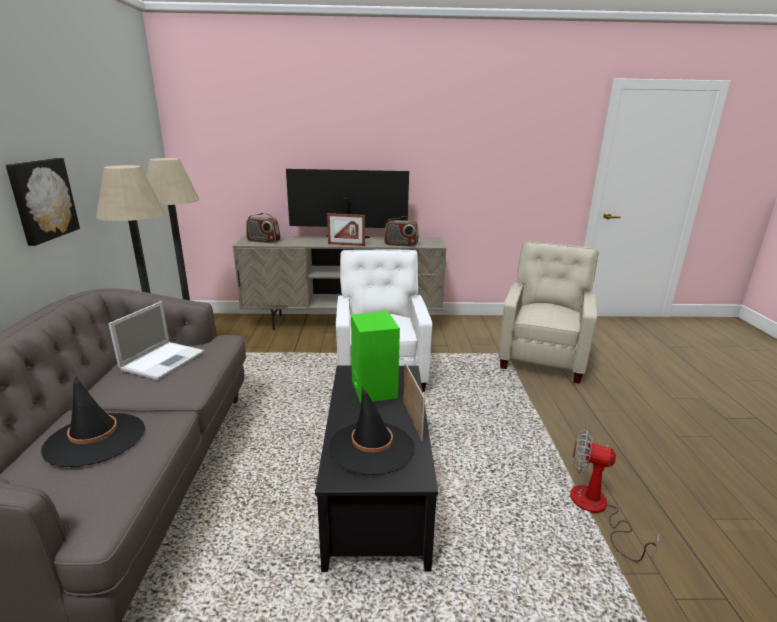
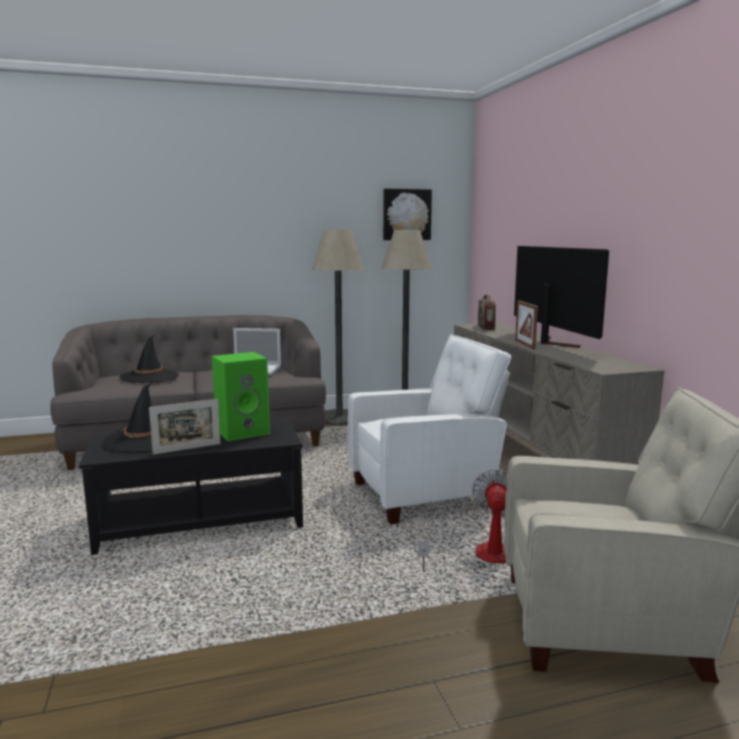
camera: 75 degrees right, 10 degrees down
picture [6,158,80,246] -> picture moved to [383,189,432,240]
radio [384,216,419,247] -> none
fan [570,429,659,562] -> fan moved to [418,469,508,574]

